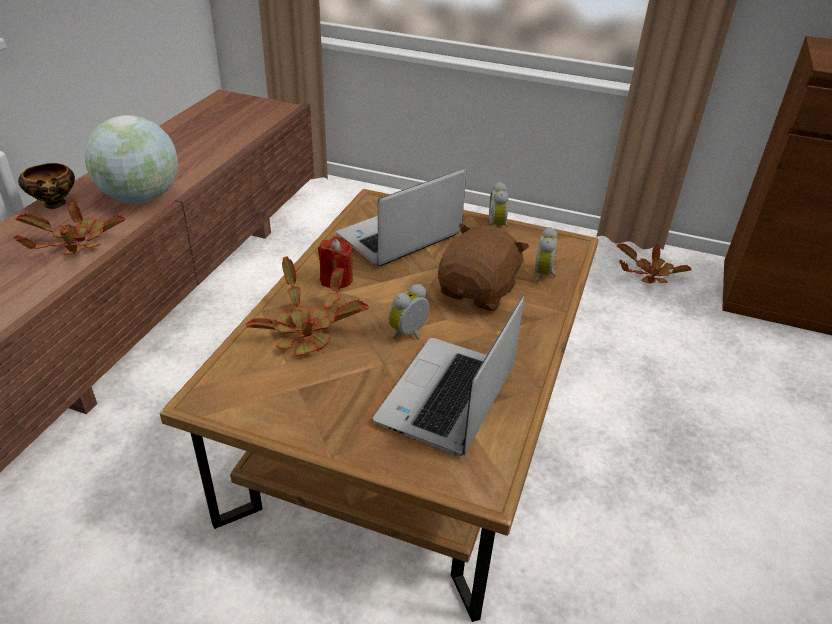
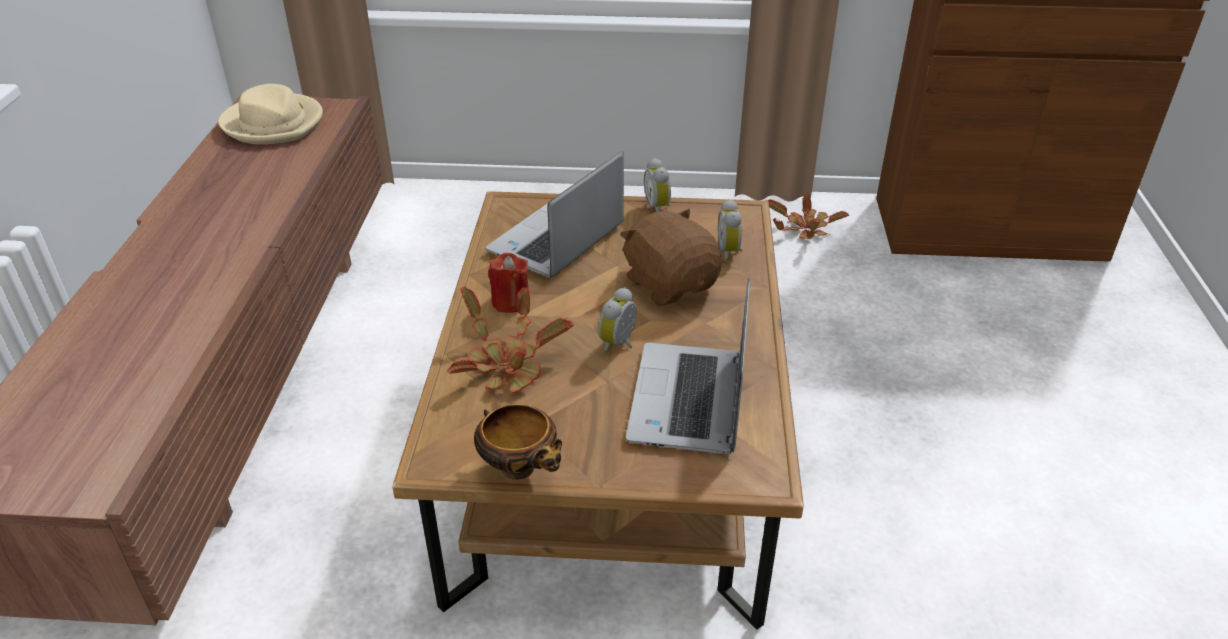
camera: 15 degrees left, 0 degrees up
potted plant [13,201,126,255] -> none
bowl [18,163,75,209] -> bowl moved to [474,404,562,480]
globe [85,115,178,204] -> none
brown plush toy [438,223,529,311] -> brown plush toy turned 45 degrees counterclockwise [620,209,722,306]
none -> beige hat [218,84,323,144]

